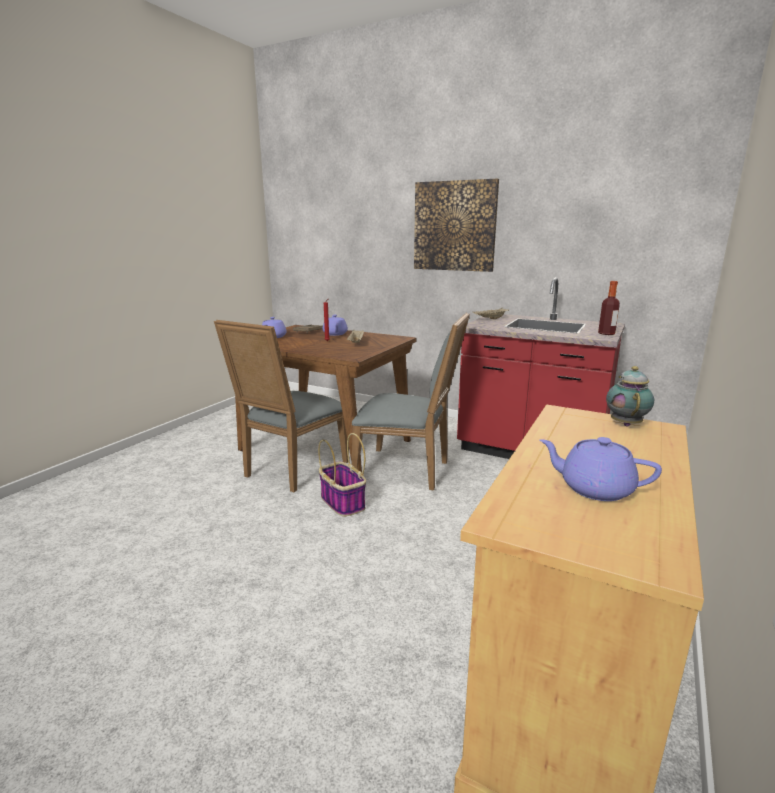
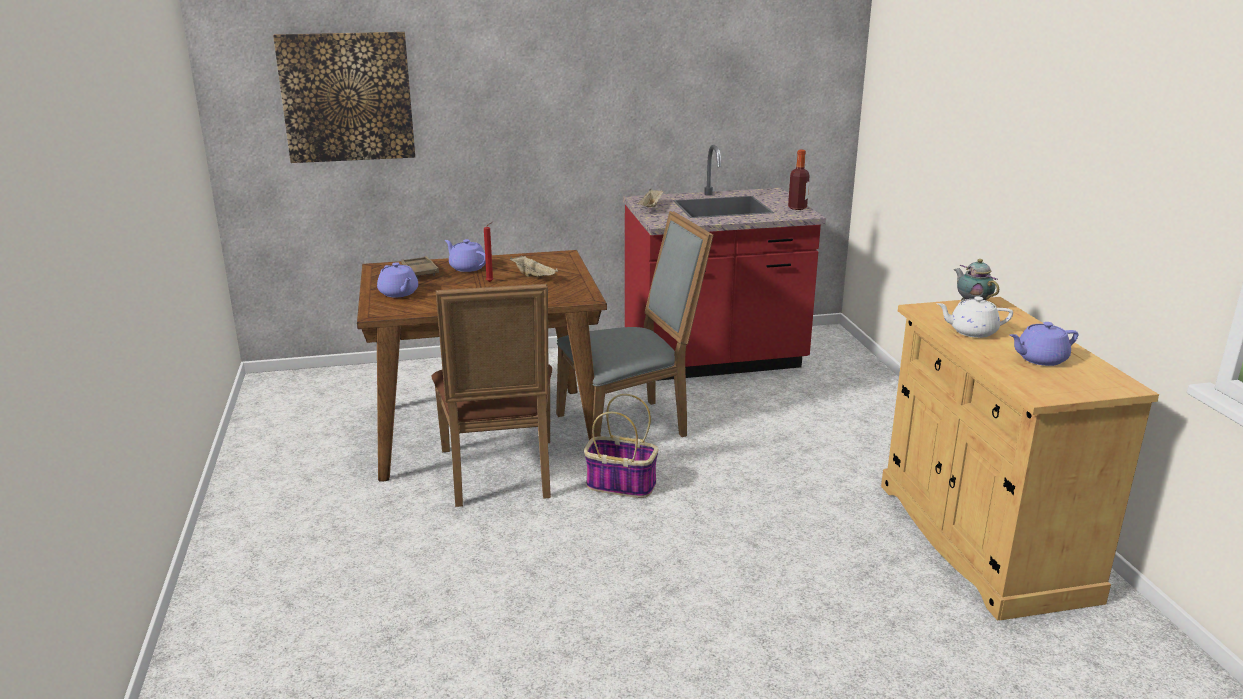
camera: 40 degrees left, 5 degrees up
grey chair [214,320,350,492] -> brown chair [432,284,552,507]
picture [414,178,499,272] -> picture moved to [273,32,415,163]
none -> white teapot [936,296,1013,338]

